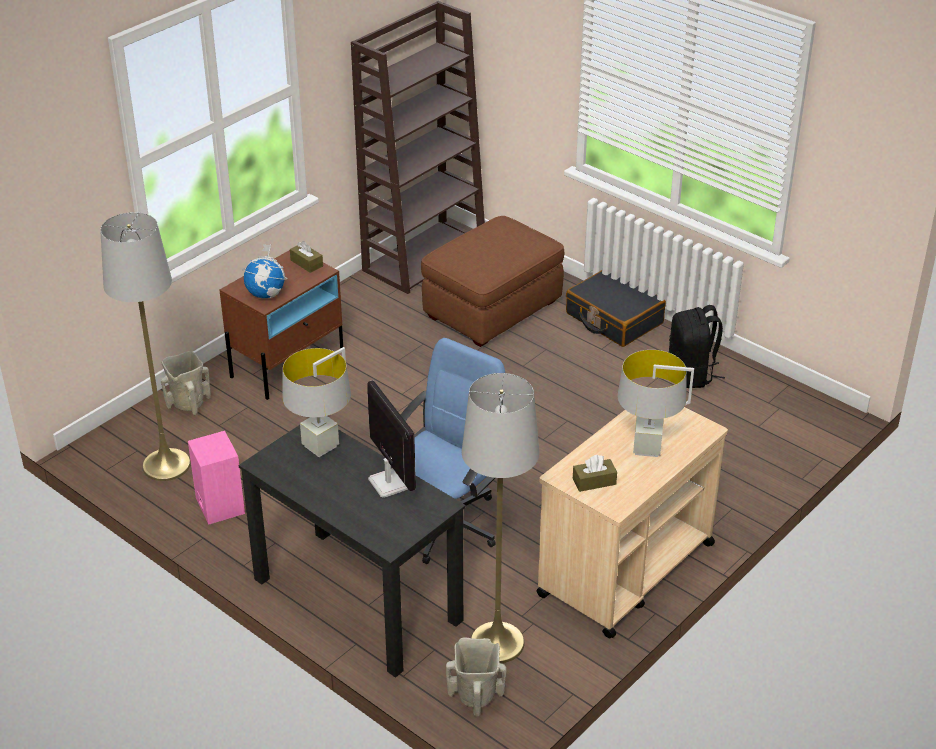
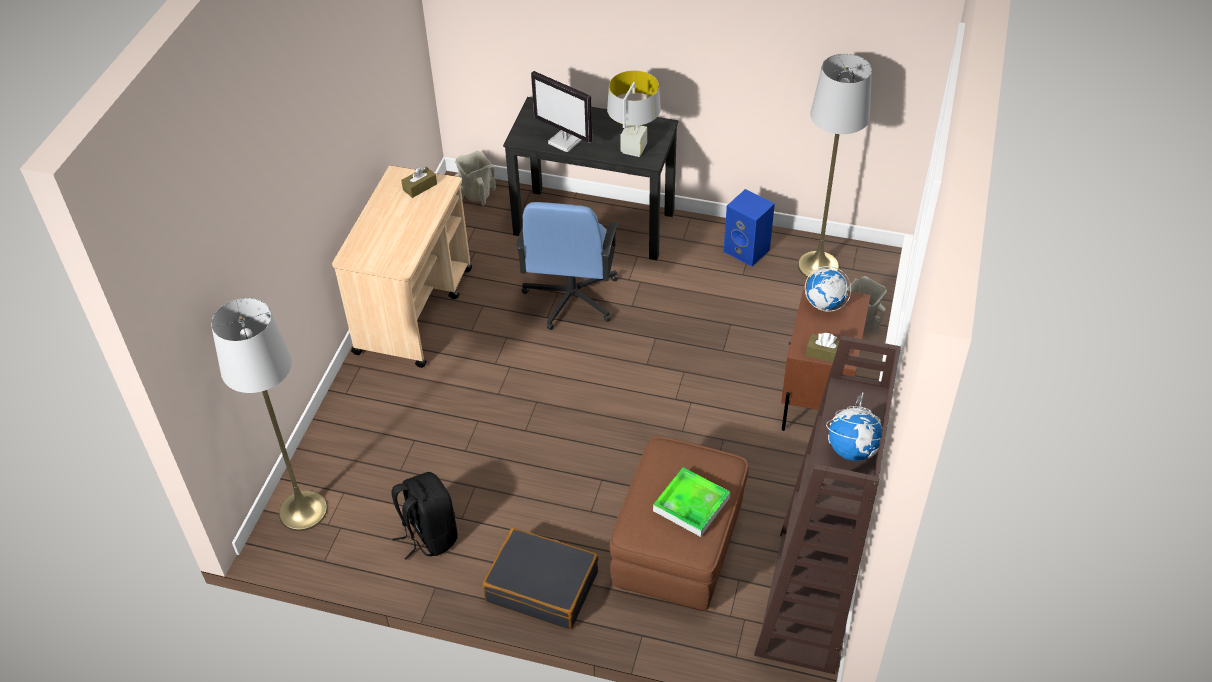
camera: 155 degrees right, 10 degrees up
pink speaker [188,431,245,525] -> blue speaker [724,189,775,267]
grey floor lamp [462,373,539,663] -> grey floor lamp moved to [211,298,327,531]
grey table lamp [618,350,694,457] -> none
none -> tray [653,467,730,537]
none -> globe [826,392,882,461]

